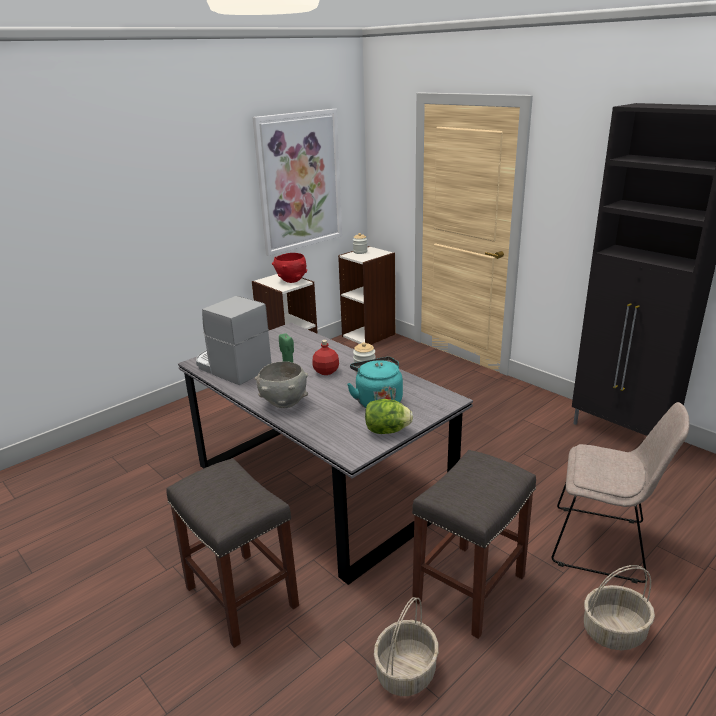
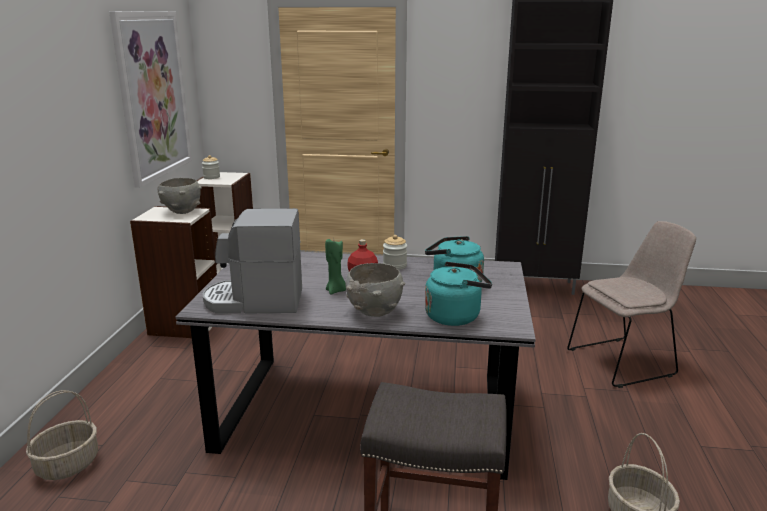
camera: 40 degrees left, 5 degrees down
red bowl [272,253,307,283] -> grey bowl [158,178,202,214]
lettuce [365,399,413,434] -> none
grey stool [412,450,536,639] -> none
basket [584,565,655,650] -> basket moved to [26,390,98,480]
none -> turquoise kettle [425,262,492,326]

